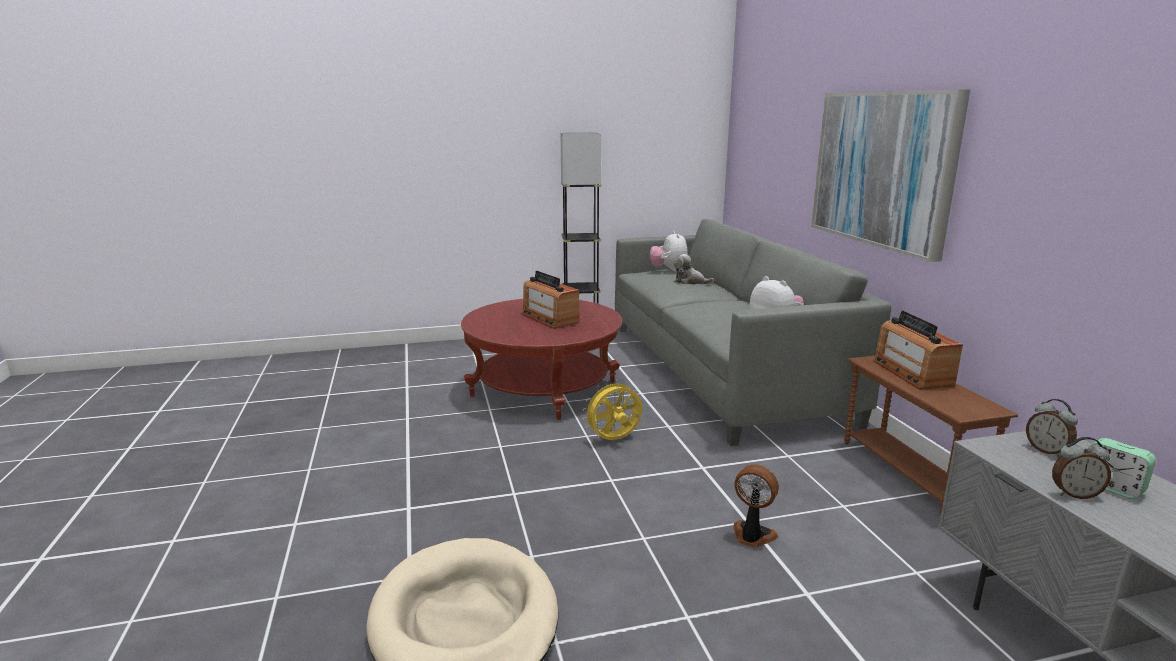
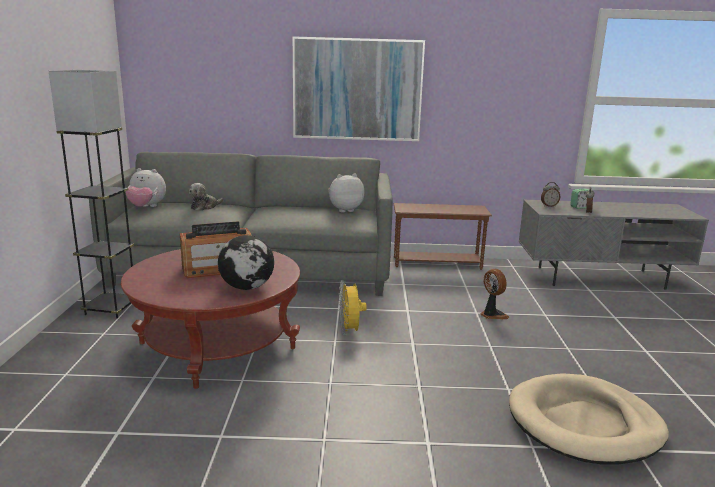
camera: 75 degrees left, 0 degrees up
fan [734,464,779,548] -> fan turned 105 degrees clockwise [480,269,509,319]
radio [874,311,963,389] -> none
none -> globe [218,235,274,290]

